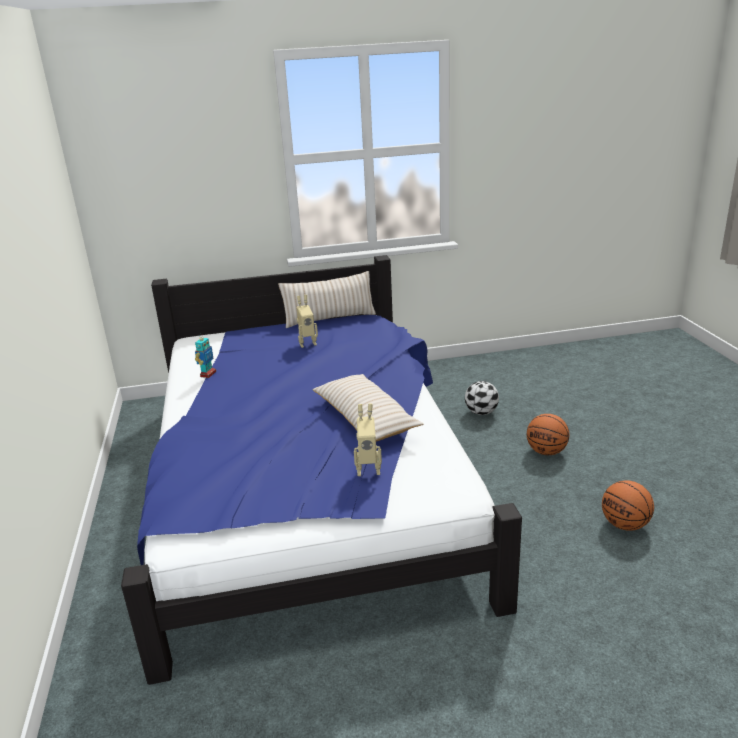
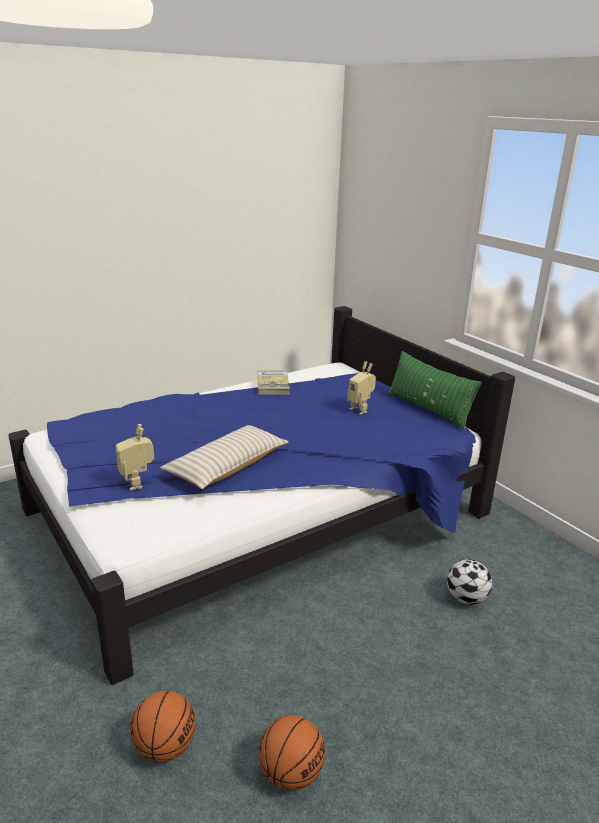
camera: 65 degrees right, 0 degrees up
toy robot [195,333,216,378] -> book [258,370,290,395]
beige pillow [278,271,376,328] -> green pillow [387,351,482,430]
basketball [527,414,569,455] -> basketball moved to [130,691,196,762]

